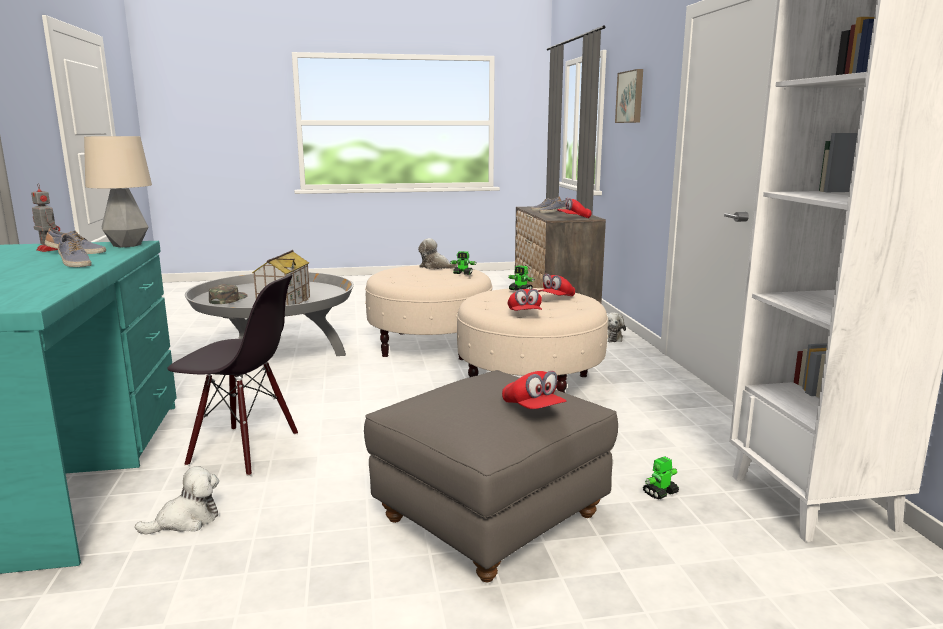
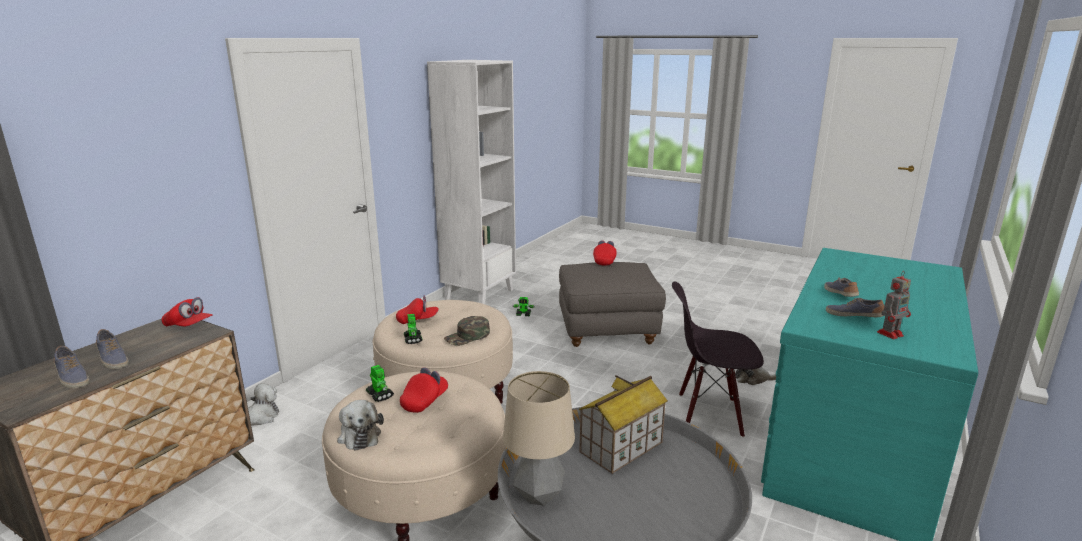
camera: 140 degrees left, 5 degrees up
toy robot [31,183,60,252] -> toy robot turned 105 degrees counterclockwise [877,272,911,339]
table lamp [84,136,152,248] -> table lamp moved to [503,371,575,505]
black chair [167,275,298,476] -> black chair turned 45 degrees counterclockwise [672,281,764,437]
green cap [209,284,248,304] -> green cap moved to [444,316,490,346]
red cap [508,289,542,311] -> red cap moved to [400,367,448,413]
picture [615,69,643,123] -> none

